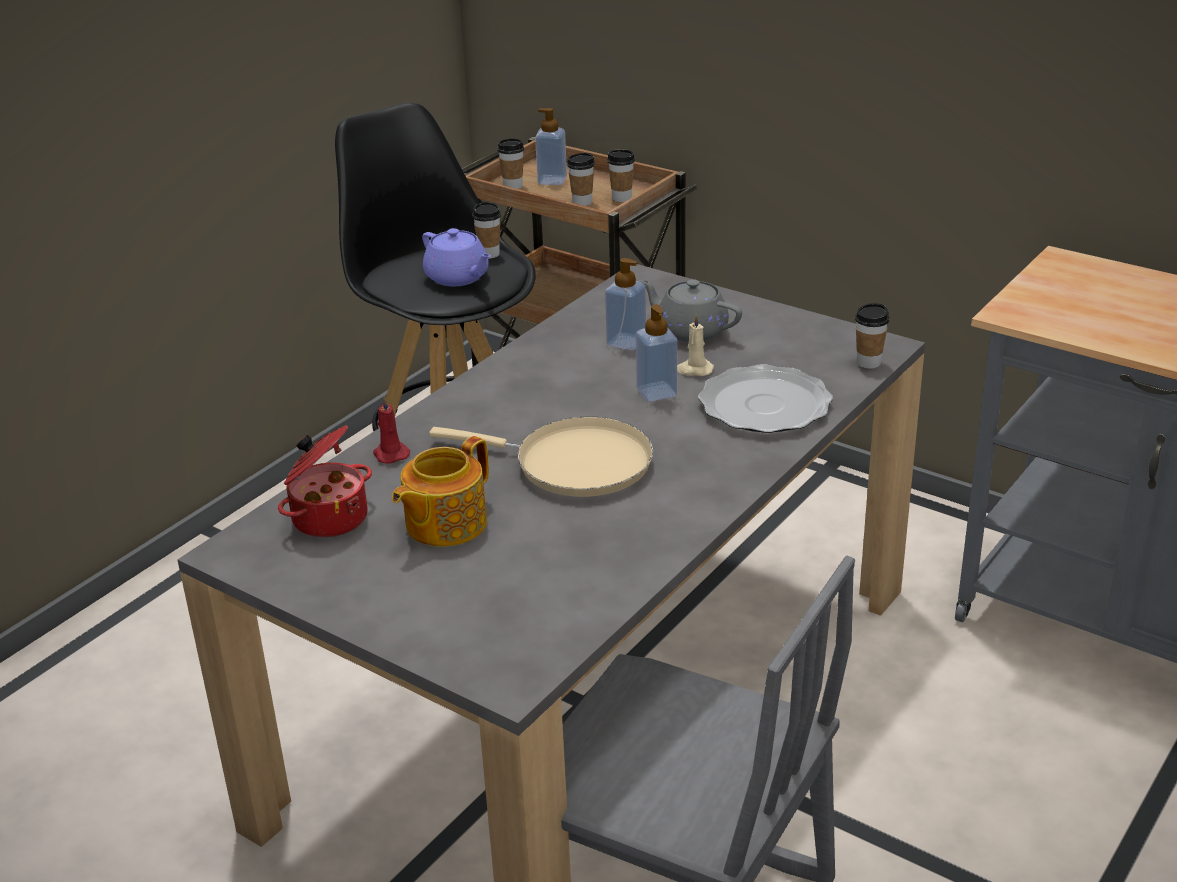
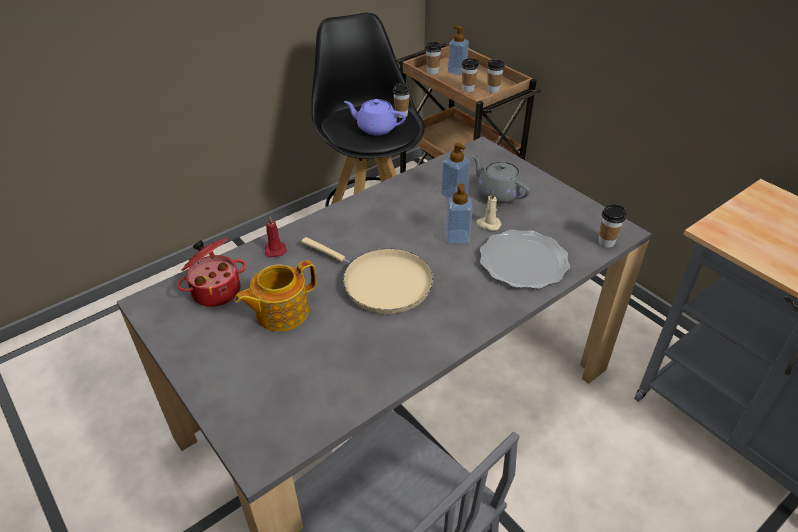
camera: 15 degrees right, 10 degrees up
purple teapot [422,228,491,286] -> purple teapot turned 135 degrees clockwise [344,99,406,135]

